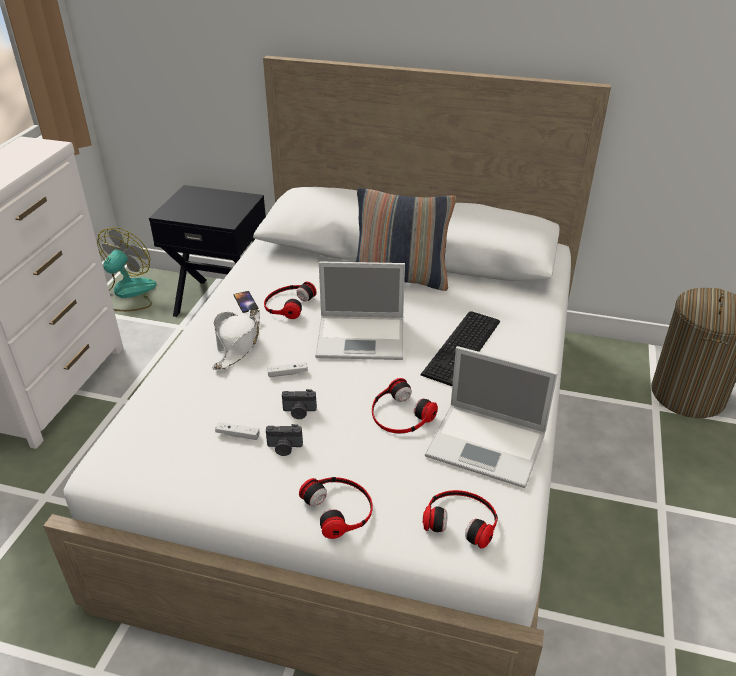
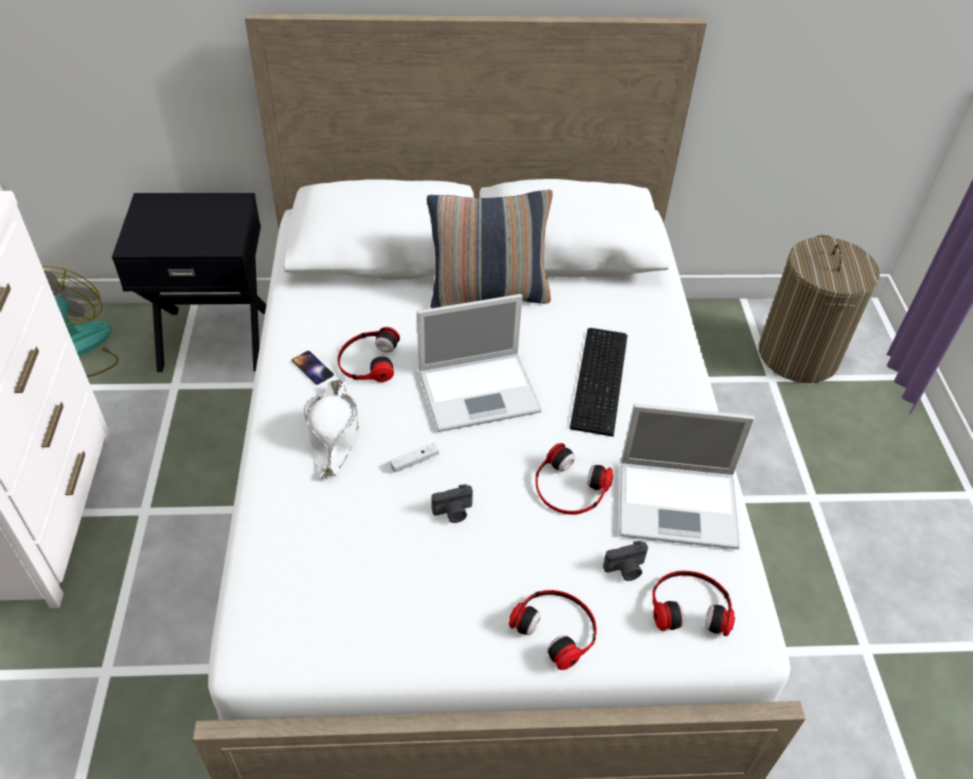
camera: 20 degrees left, 10 degrees up
white game controller [215,422,260,440] -> none
camera [266,424,303,456] -> camera moved to [603,541,648,581]

